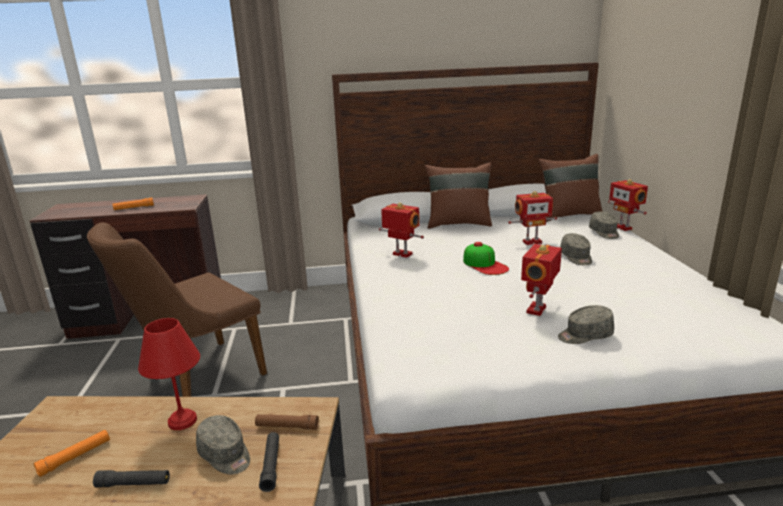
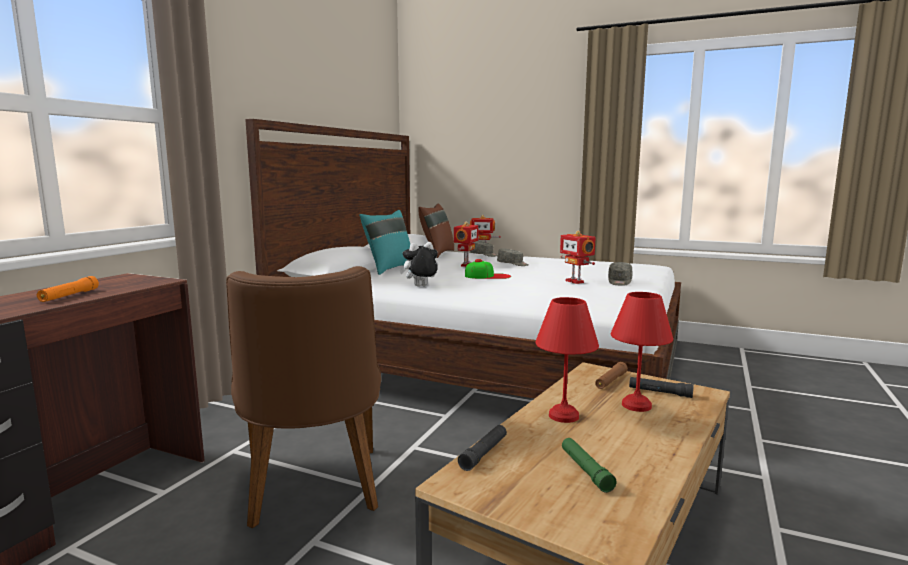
camera: 60 degrees left, 10 degrees down
orange flashlight [34,430,110,477] -> green flashlight [562,438,616,493]
black flashlight [93,470,170,488] -> black flashlight moved to [458,425,507,471]
grey cap [196,415,250,474] -> red table lamp [611,292,673,412]
toy robot [379,202,424,258] -> plush toy [400,242,438,286]
brown pillow [425,162,492,229] -> turquoise pillow [359,210,410,275]

